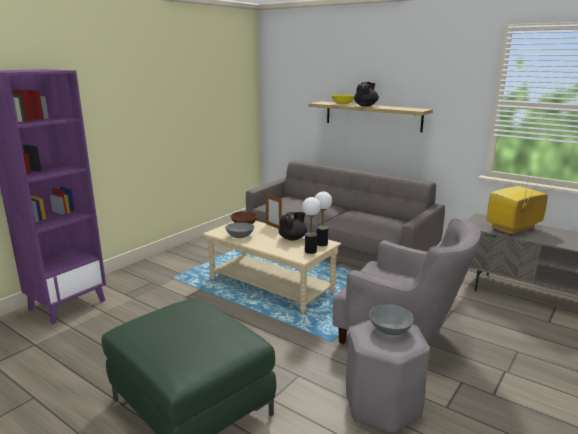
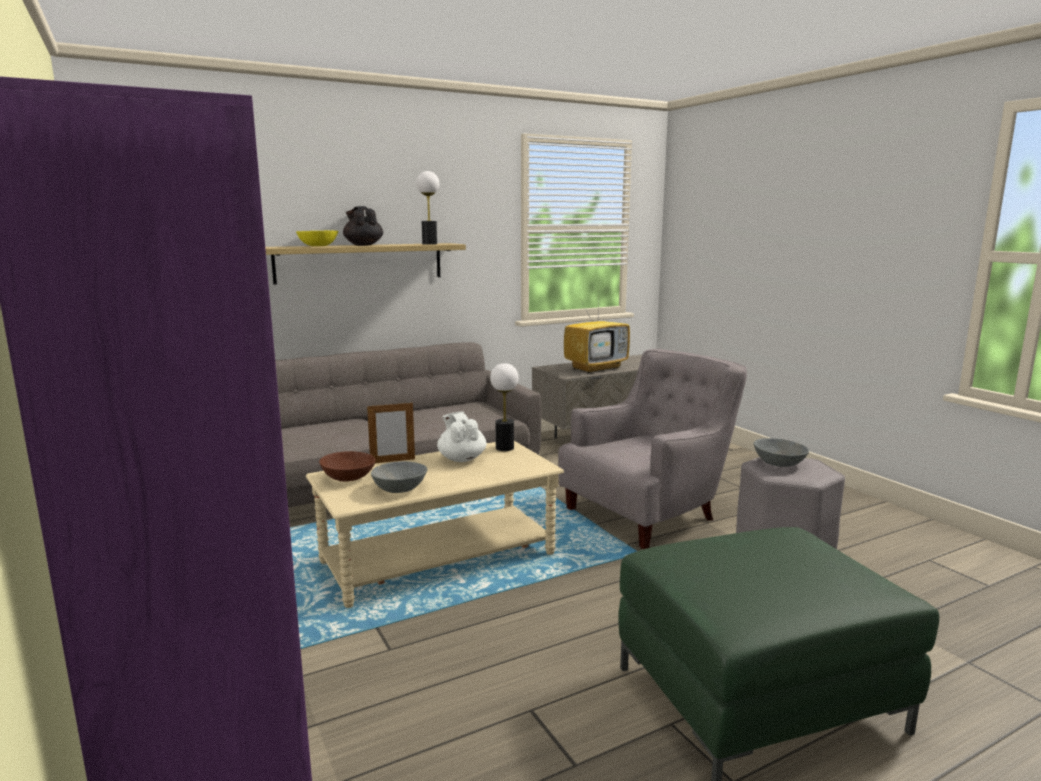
camera: 65 degrees left, 5 degrees down
black teapot [279,212,307,241] -> white teapot [437,411,487,462]
table lamp [302,197,321,254] -> table lamp moved to [416,171,439,245]
television [487,176,548,236] -> television turned 120 degrees counterclockwise [564,299,630,373]

